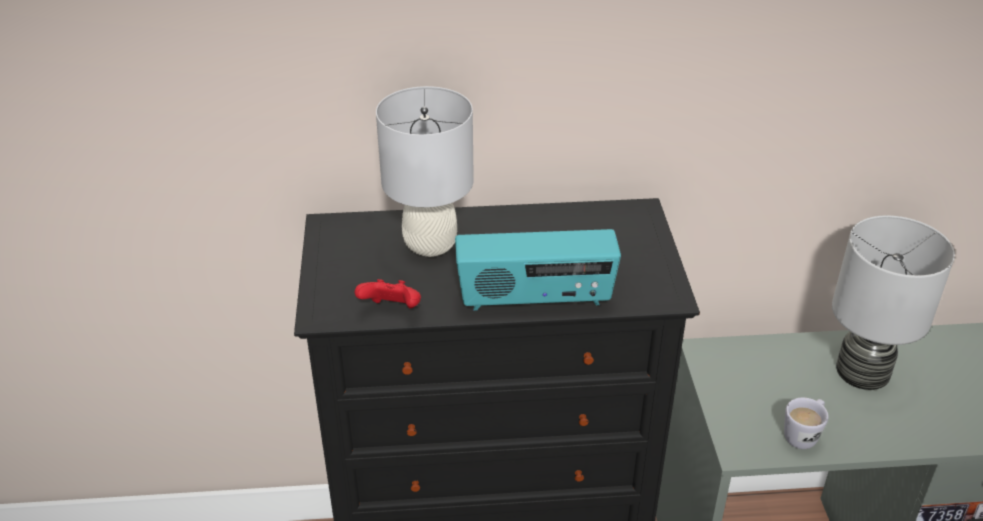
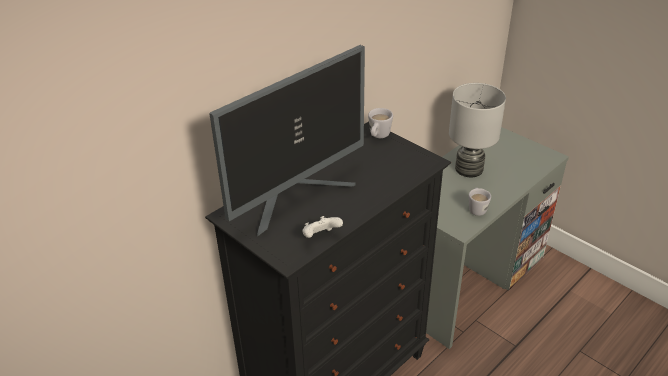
camera: 40 degrees left, 0 degrees up
red game controller [355,279,421,308] -> white game controller [302,216,343,238]
grey table lamp [376,86,474,257] -> monitor [209,45,365,237]
radio [455,229,621,311] -> none
none -> white mug [368,108,393,138]

